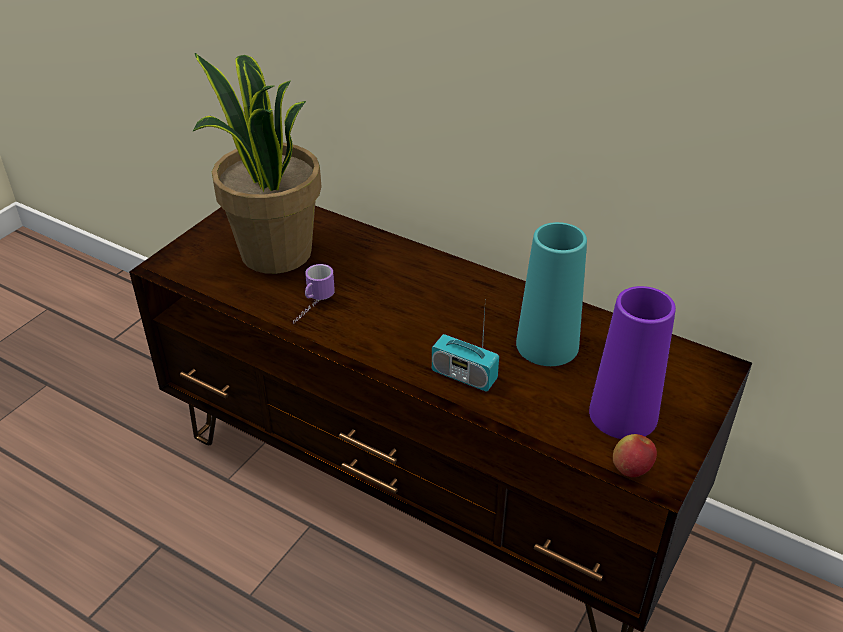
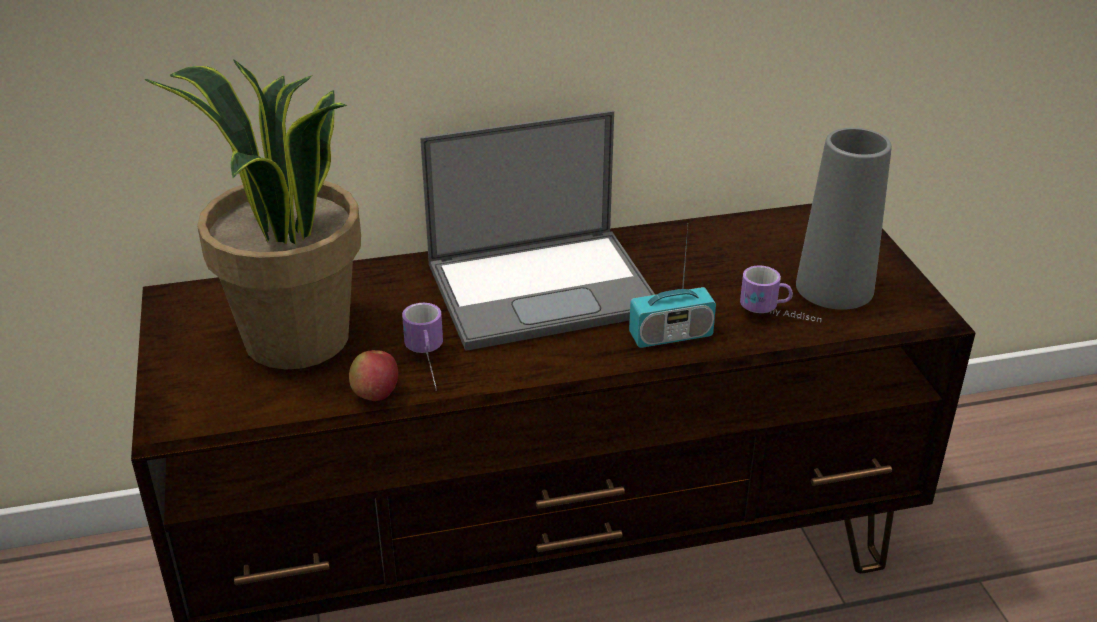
camera: 45 degrees left, 5 degrees down
turquoise vase [516,222,587,366] -> none
purple vase [589,286,676,439] -> grey vase [796,128,892,310]
apple [613,434,657,477] -> apple moved to [349,350,398,401]
none -> laptop [420,110,655,351]
none -> mug [740,265,822,323]

